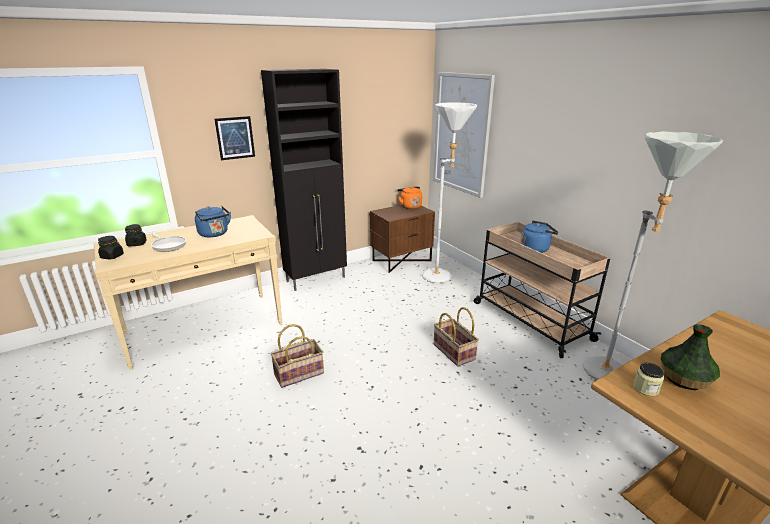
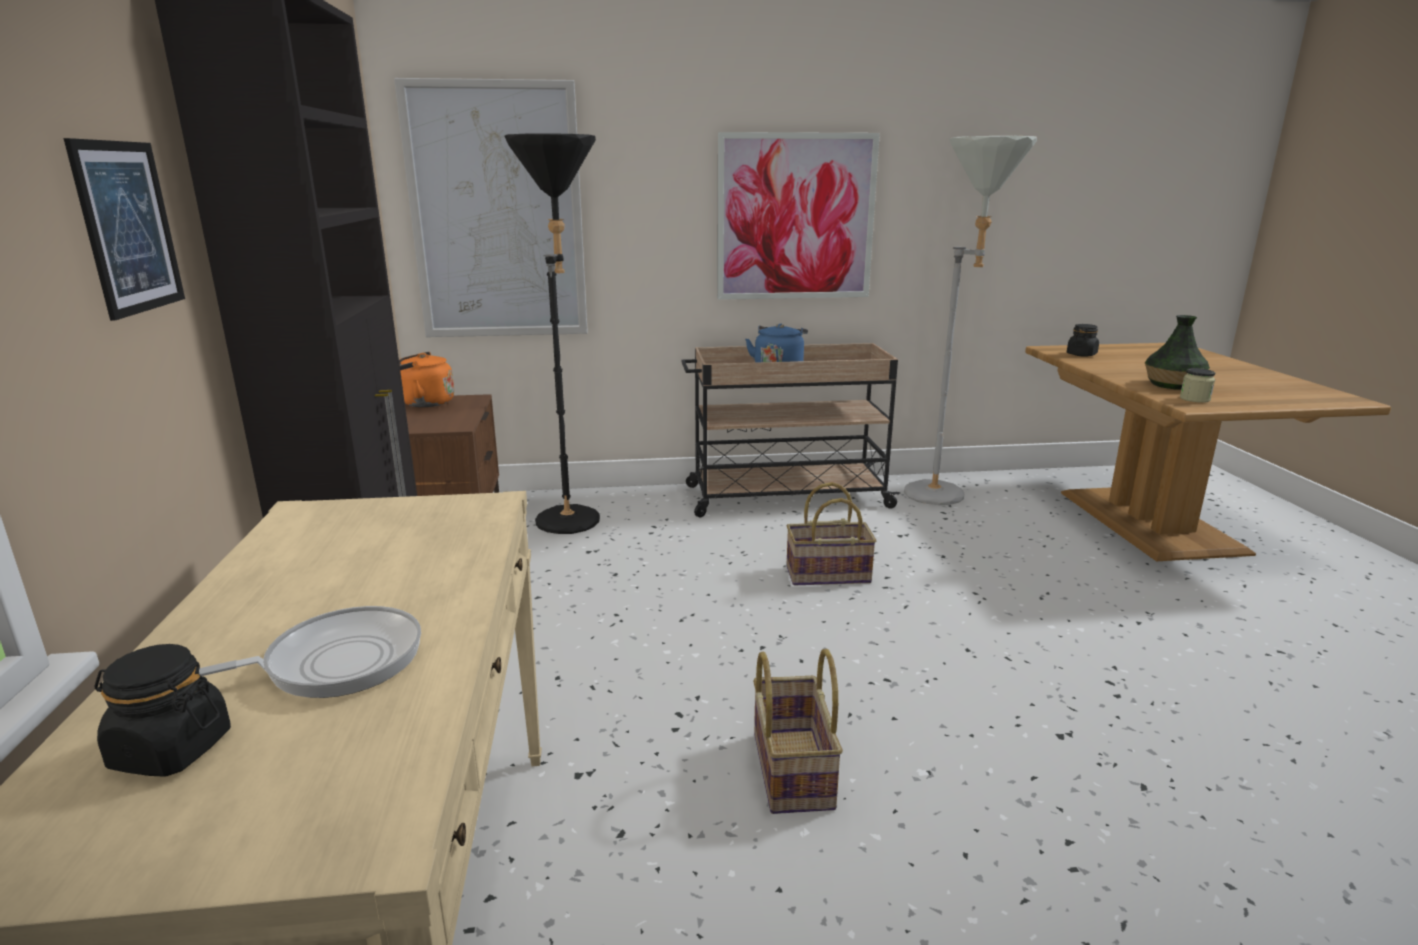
camera: 65 degrees left, 5 degrees down
black jar [98,236,124,259] -> black jar moved to [1067,324,1099,357]
blue kettle [195,206,231,237] -> none
white floor lamp [422,102,477,283] -> black floor lamp [505,133,600,534]
none -> picture [717,132,880,300]

